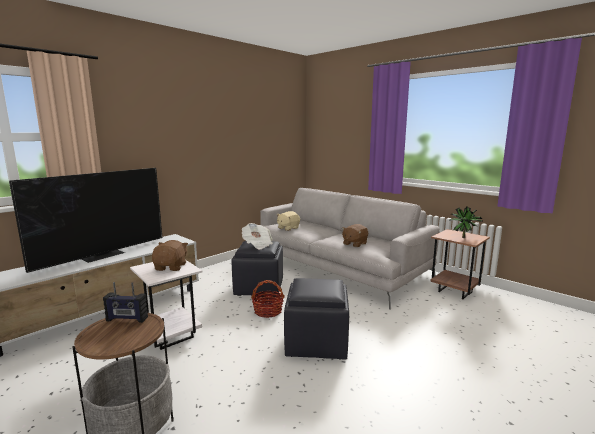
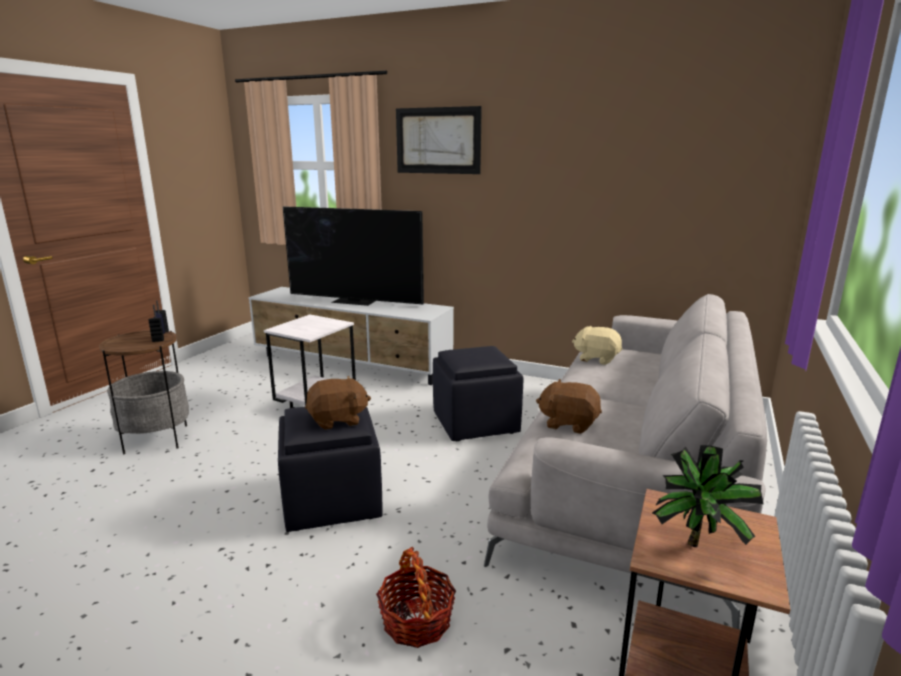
camera: 70 degrees right, 5 degrees up
brown plush toy [152,240,188,271] -> brown plush toy moved to [305,376,371,430]
newspaper [242,223,273,250] -> none
basket [251,280,285,318] -> basket moved to [376,547,456,648]
none -> picture [396,106,482,174]

